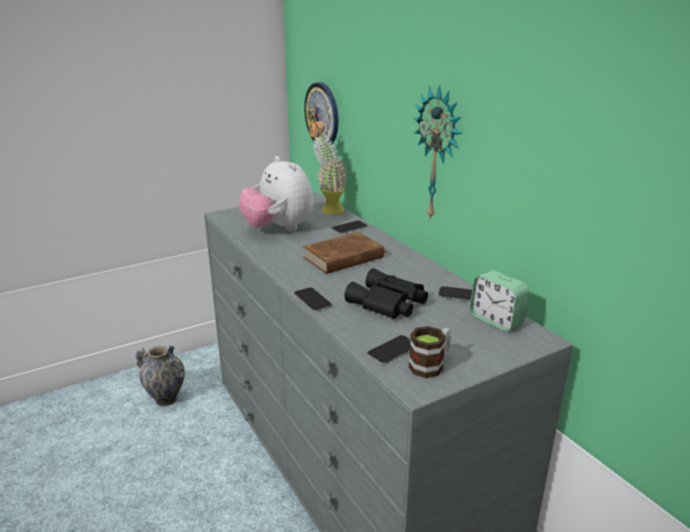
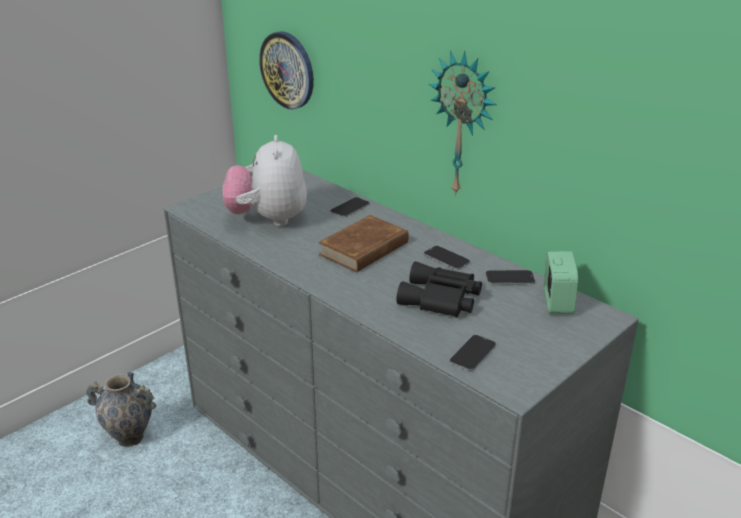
camera: 15 degrees left, 5 degrees up
plush toy [239,156,313,231] -> plush toy turned 45 degrees clockwise [223,135,307,226]
phone [294,287,332,312] -> phone moved to [424,246,470,270]
potted plant [309,121,348,214] -> none
mug [408,326,452,378] -> none
alarm clock [470,270,529,331] -> alarm clock turned 120 degrees counterclockwise [544,251,578,314]

